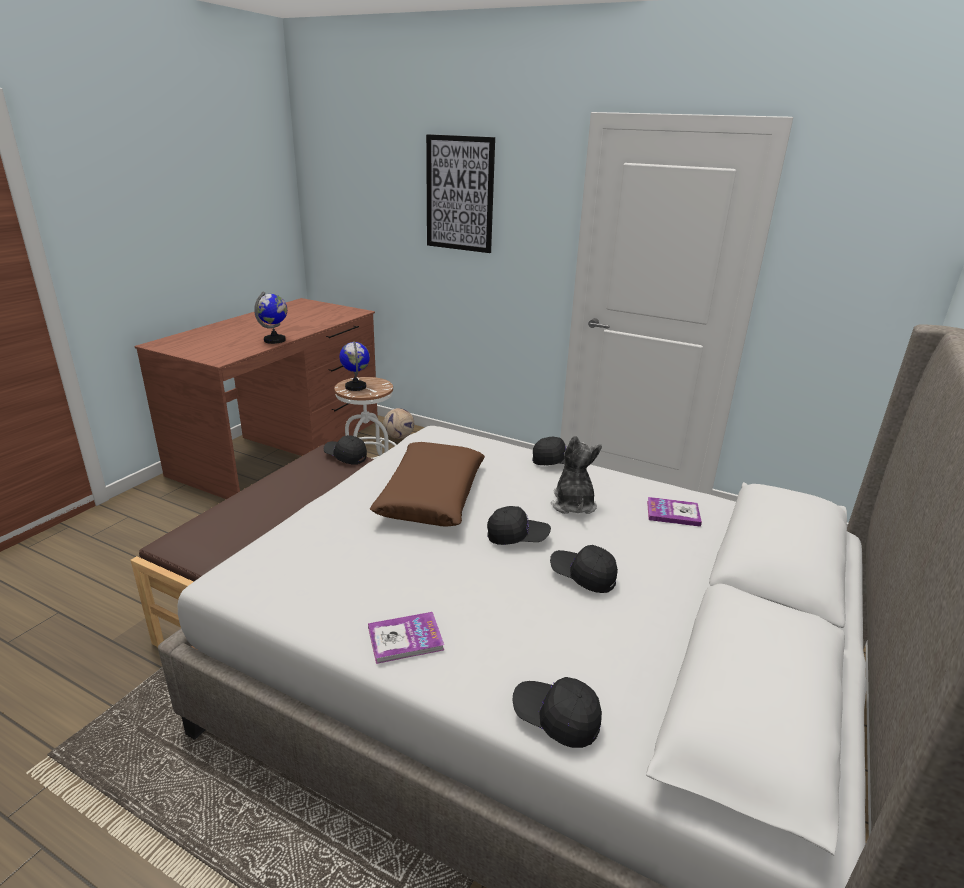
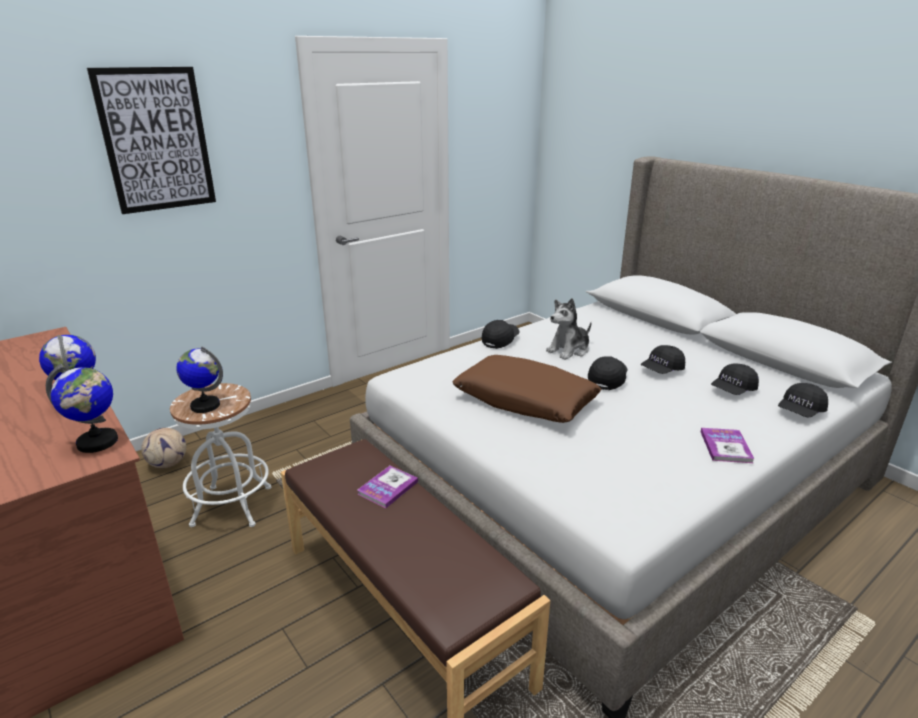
camera: 65 degrees left, 0 degrees up
black cap [324,435,367,464] -> black cap moved to [711,364,759,395]
plush toy [551,435,602,514] -> plush toy turned 60 degrees counterclockwise [546,298,591,360]
book [647,497,702,527] -> book moved to [357,466,418,508]
none -> globe [46,364,118,453]

